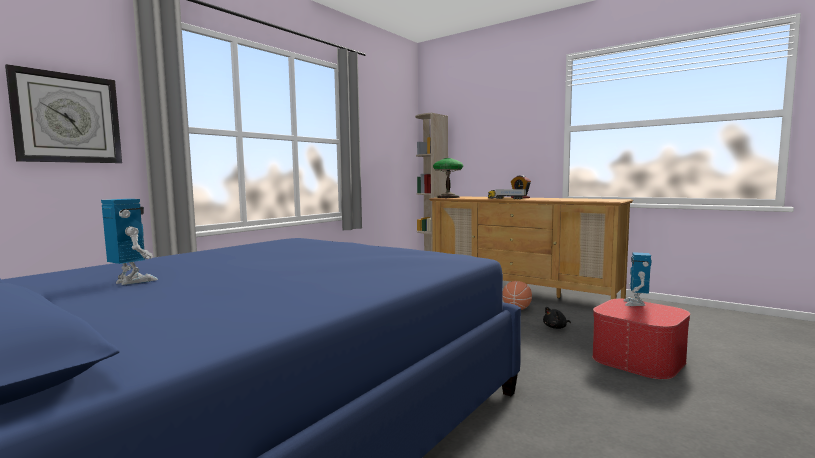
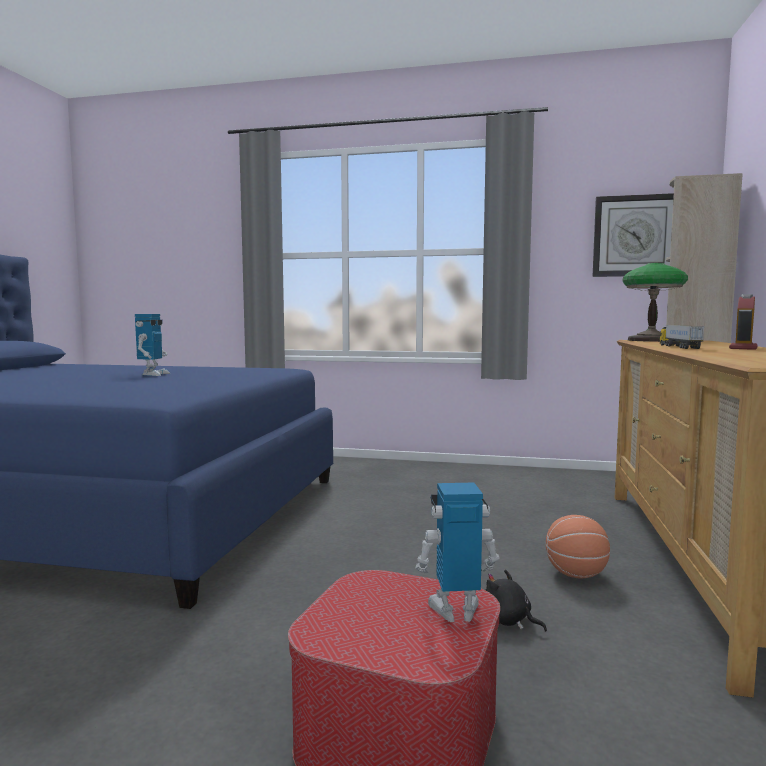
camera: 65 degrees right, 0 degrees up
wall clock [5,64,122,163] -> wall clock moved to [592,193,674,277]
toy robot [101,199,158,285] -> toy robot moved to [135,314,170,376]

